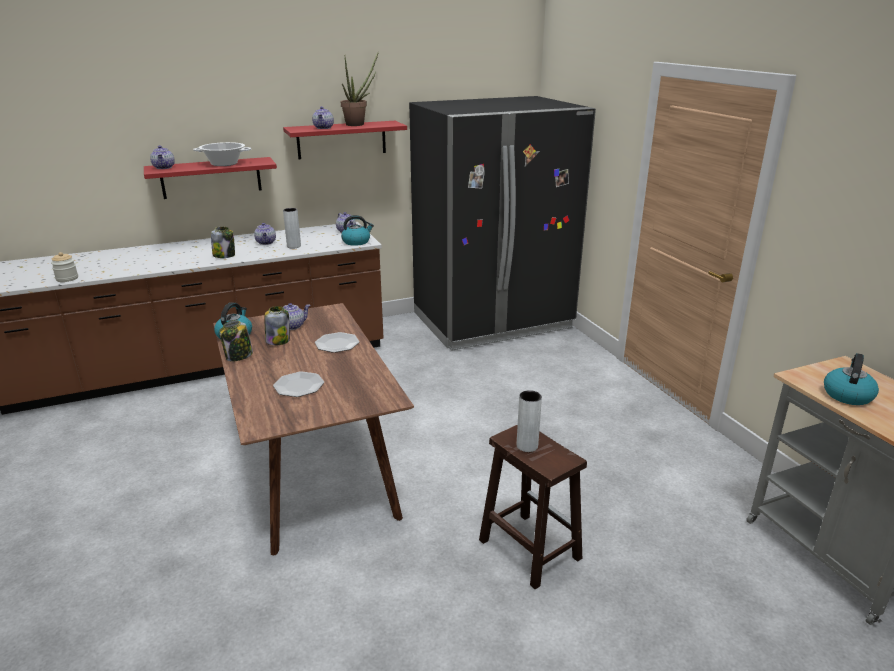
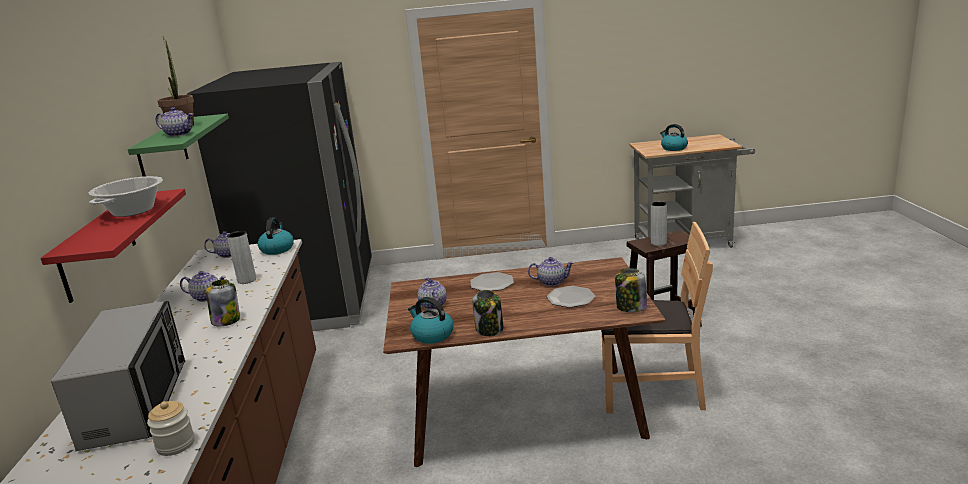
camera: 70 degrees left, 5 degrees down
teapot [150,145,175,169] -> teapot moved to [528,257,574,286]
jar [264,306,290,345] -> jar moved to [615,268,647,312]
red shelf [283,121,407,159] -> green shelf [128,114,229,177]
none -> microwave [51,301,185,451]
none -> brown chair [602,222,713,413]

